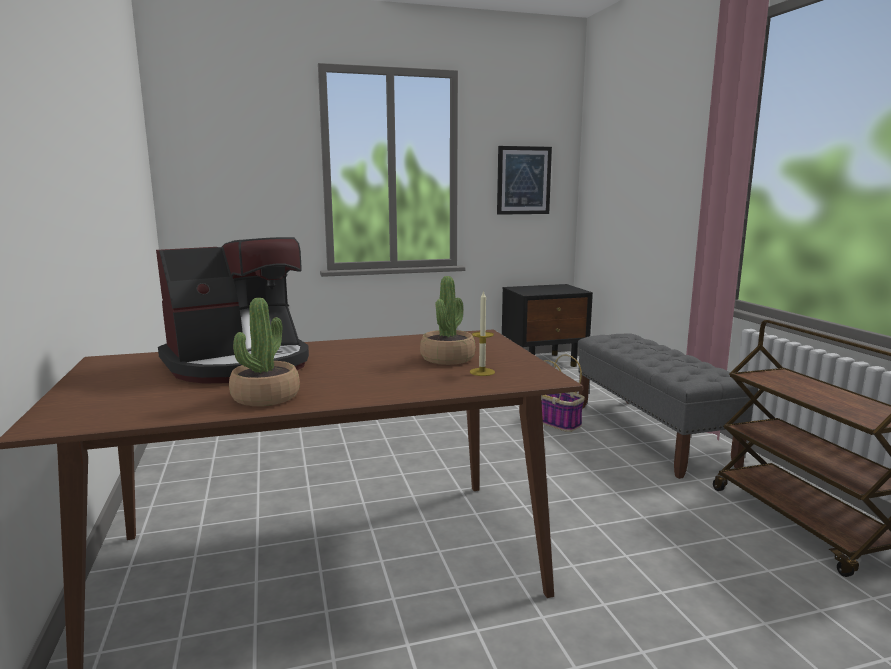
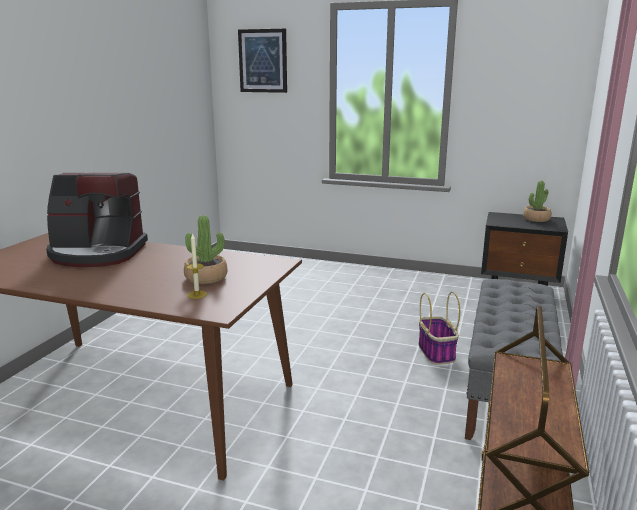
camera: 35 degrees right, 5 degrees up
potted plant [229,298,300,406] -> potted plant moved to [523,181,551,222]
picture [497,146,552,215] -> picture moved to [238,29,287,93]

